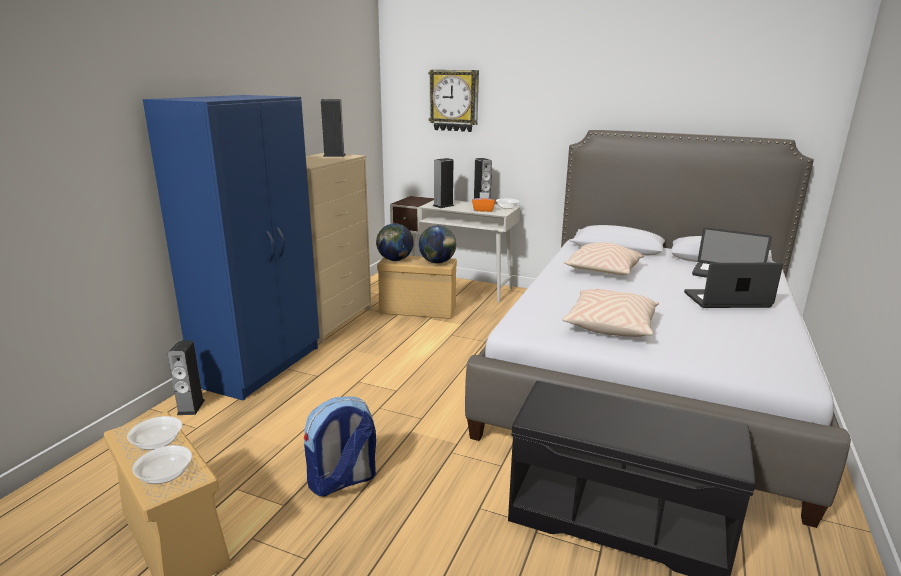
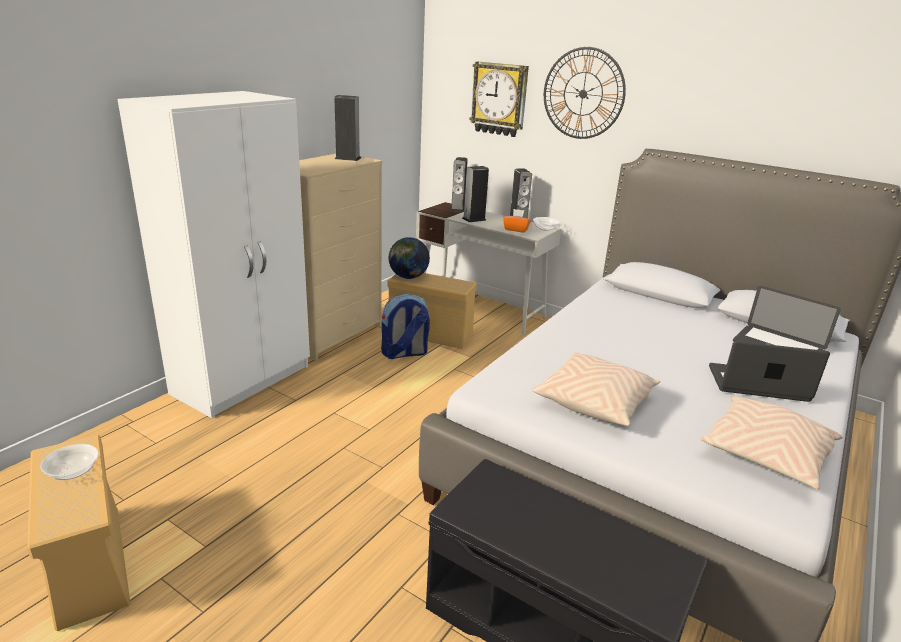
camera: 10 degrees right, 5 degrees up
bowl [132,445,192,484] -> none
blue wardrobe [143,95,320,401] -> white wardrobe [118,91,310,418]
speaker [168,340,205,415] -> speaker moved to [450,157,468,212]
backpack [304,397,376,497] -> backpack moved to [381,294,430,359]
globe [419,226,456,264] -> none
beige pillow [563,242,644,275] -> beige pillow moved to [700,397,843,489]
none -> wall clock [544,47,626,139]

